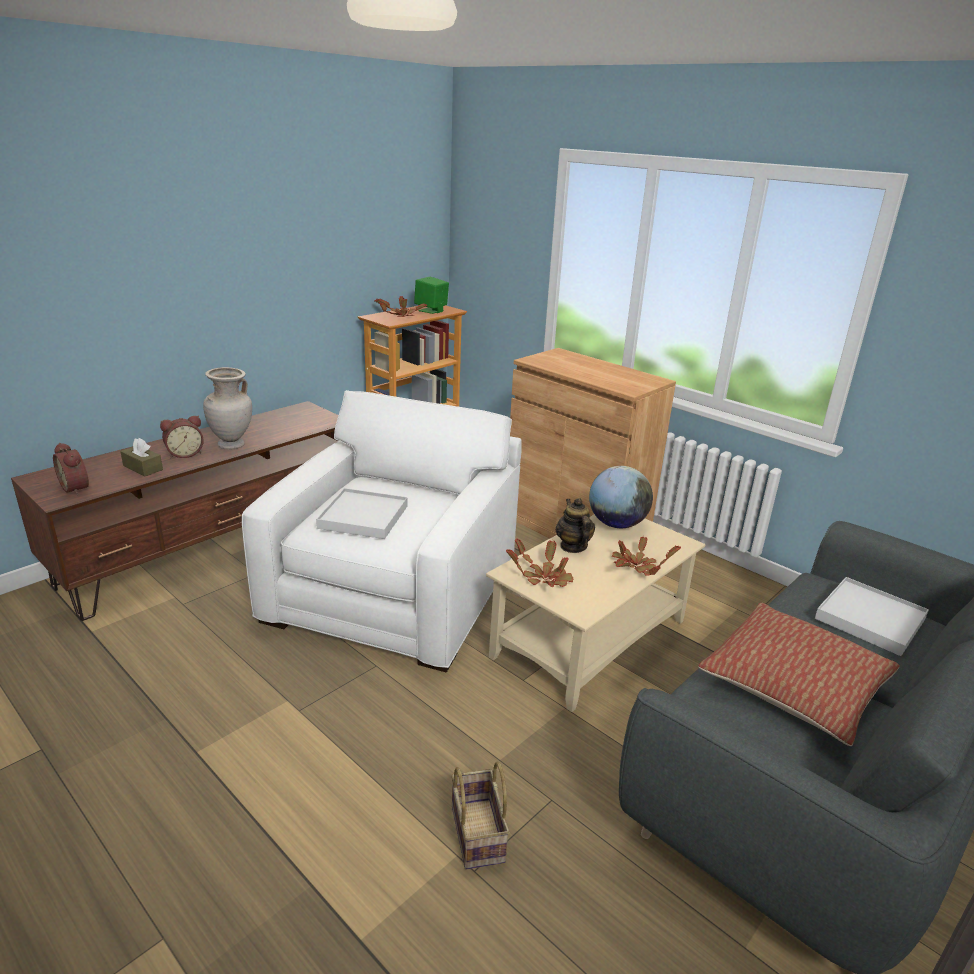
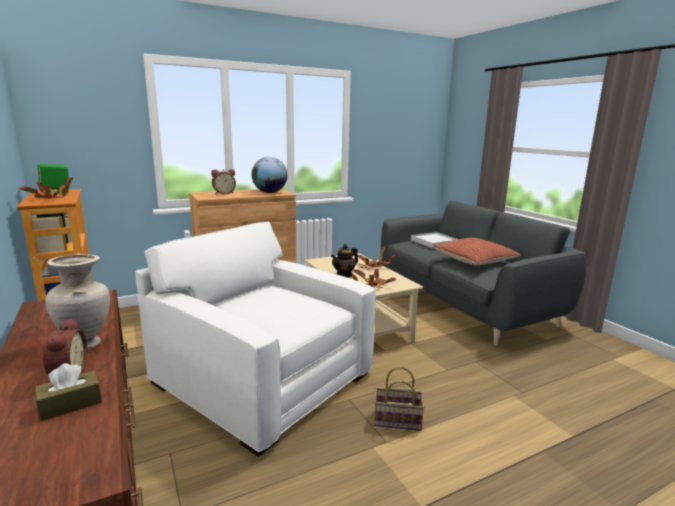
camera: 70 degrees left, 10 degrees down
alarm clock [53,443,89,495] -> alarm clock moved to [211,169,236,195]
white tray [316,488,407,539] -> none
basket [451,762,510,869] -> basket moved to [374,367,425,431]
teapot [556,498,595,553] -> teapot turned 45 degrees counterclockwise [331,244,358,277]
globe [589,466,653,528] -> globe moved to [251,157,288,193]

